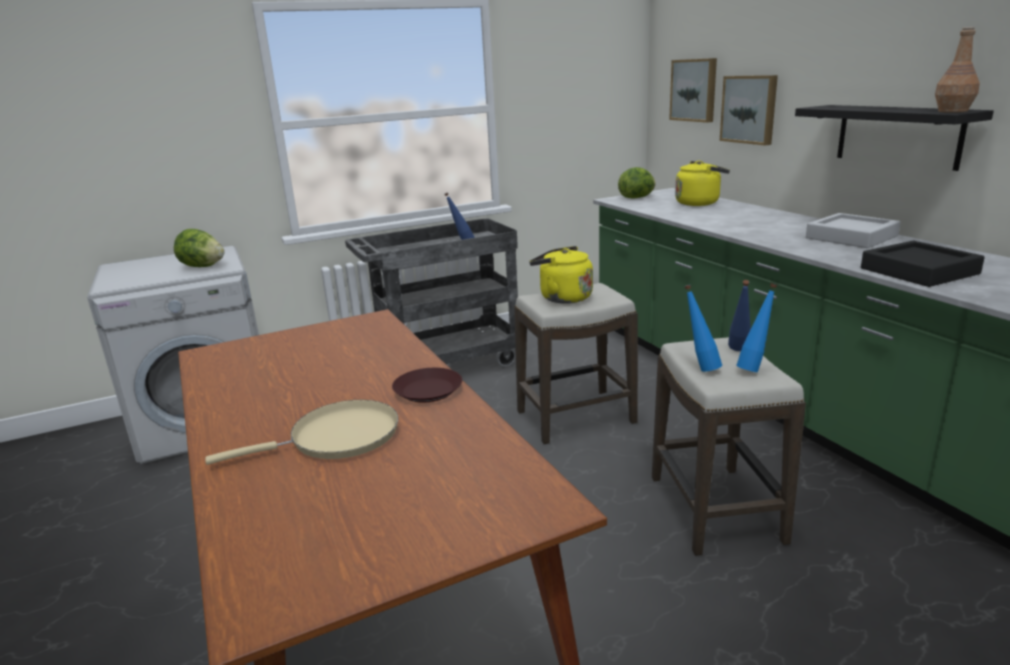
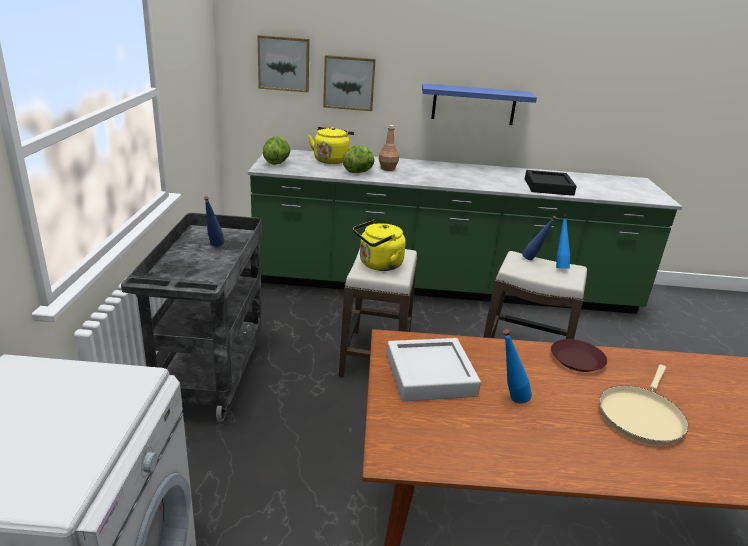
camera: 65 degrees left, 5 degrees up
lettuce [174,229,225,267] -> lettuce moved to [343,145,374,173]
beige frying pan [205,400,398,465] -> beige frying pan turned 150 degrees counterclockwise [599,364,689,445]
blue bottle [684,284,722,372] -> blue bottle moved to [503,329,532,403]
black shelf [795,105,994,171] -> blue shelf [422,83,537,125]
grey tray [806,213,901,248] -> grey tray moved to [387,338,481,402]
brown bottle [935,27,980,113] -> brown bottle moved to [379,125,399,171]

